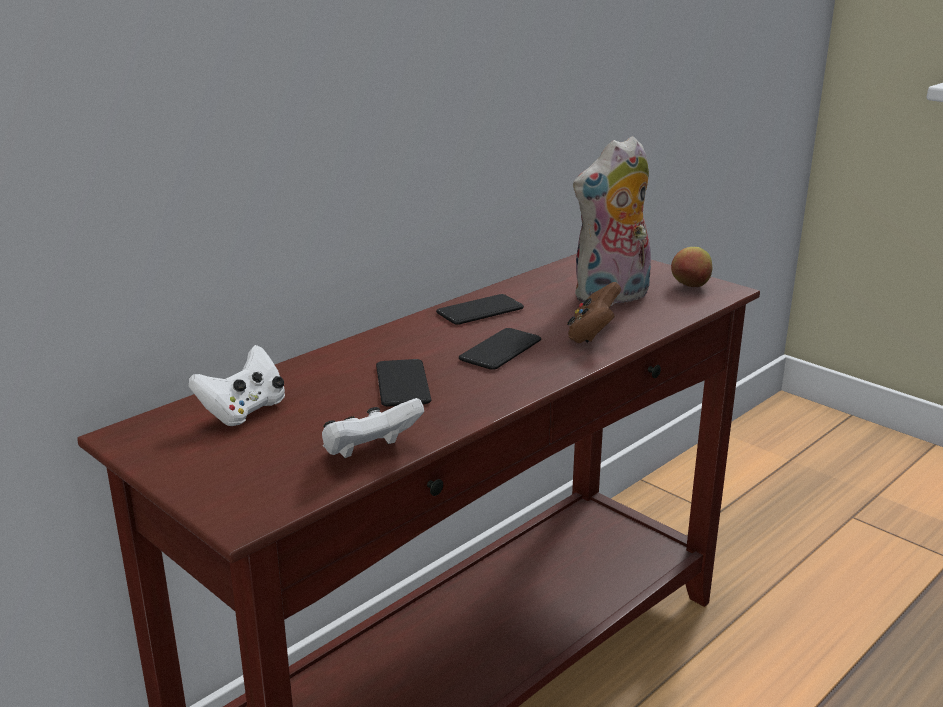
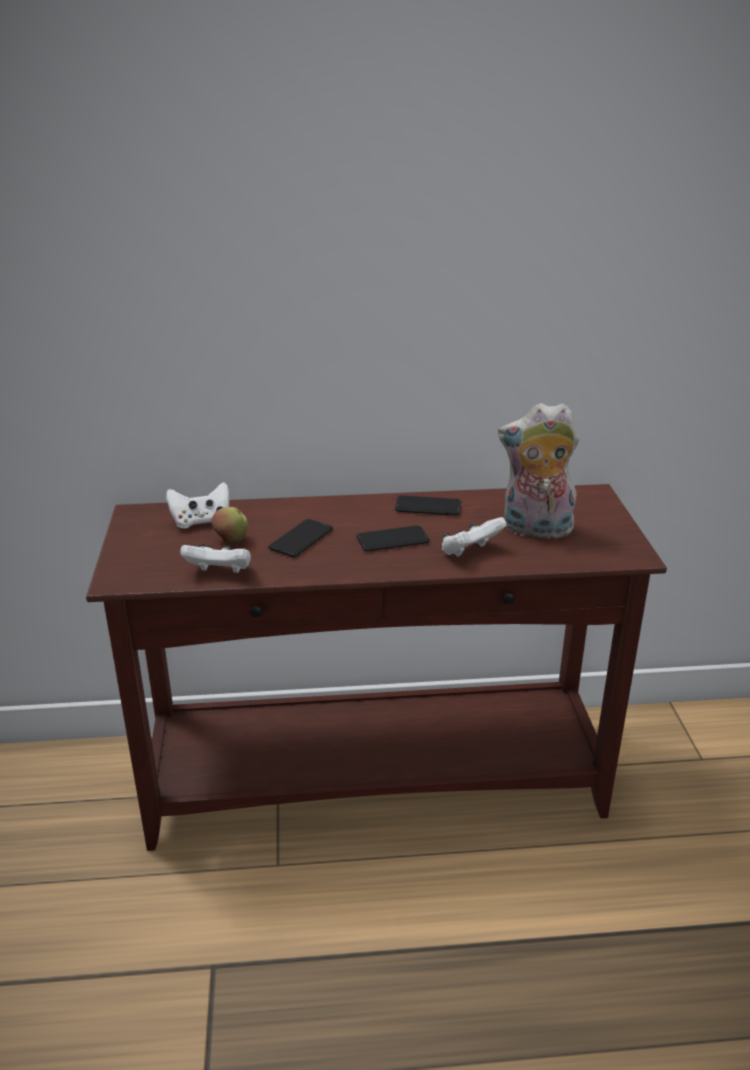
camera: 40 degrees right, 5 degrees up
brown game controller [567,282,621,343] -> white game controller [442,517,507,557]
apple [671,247,712,287] -> apple moved to [211,507,248,543]

